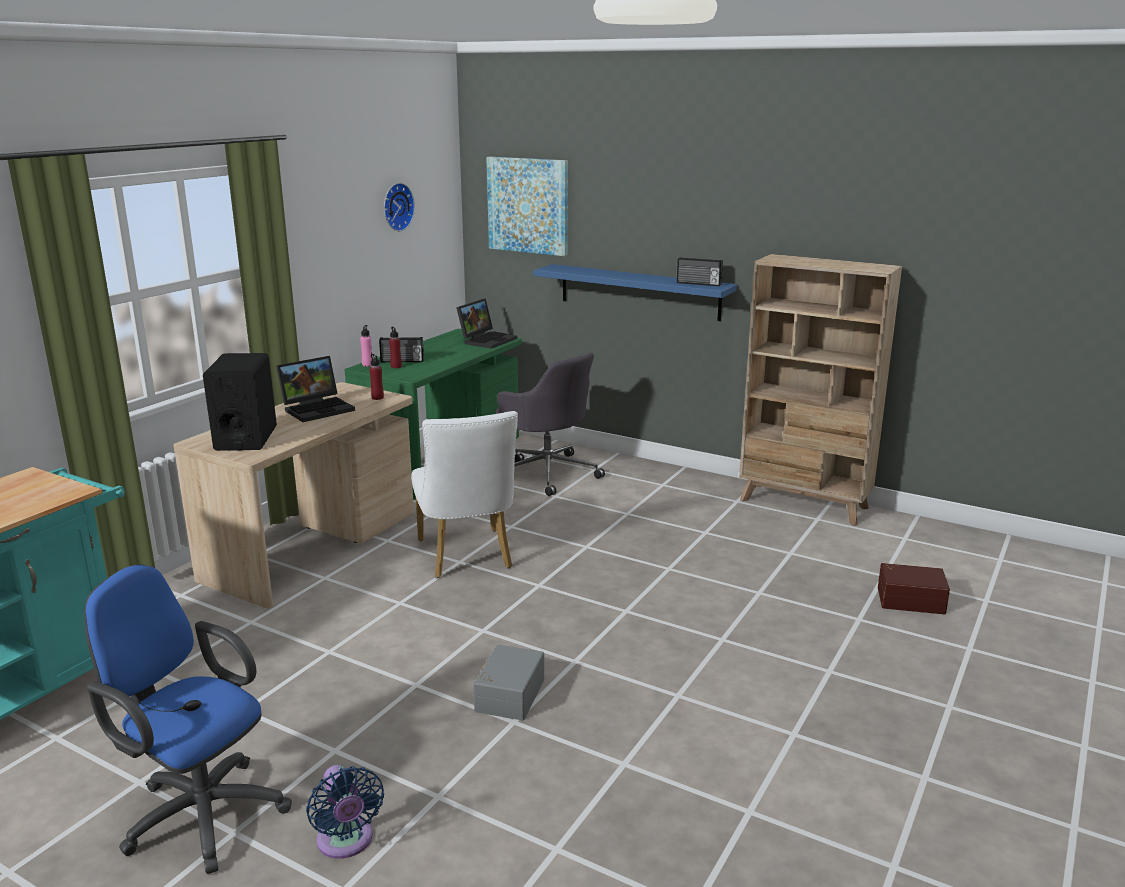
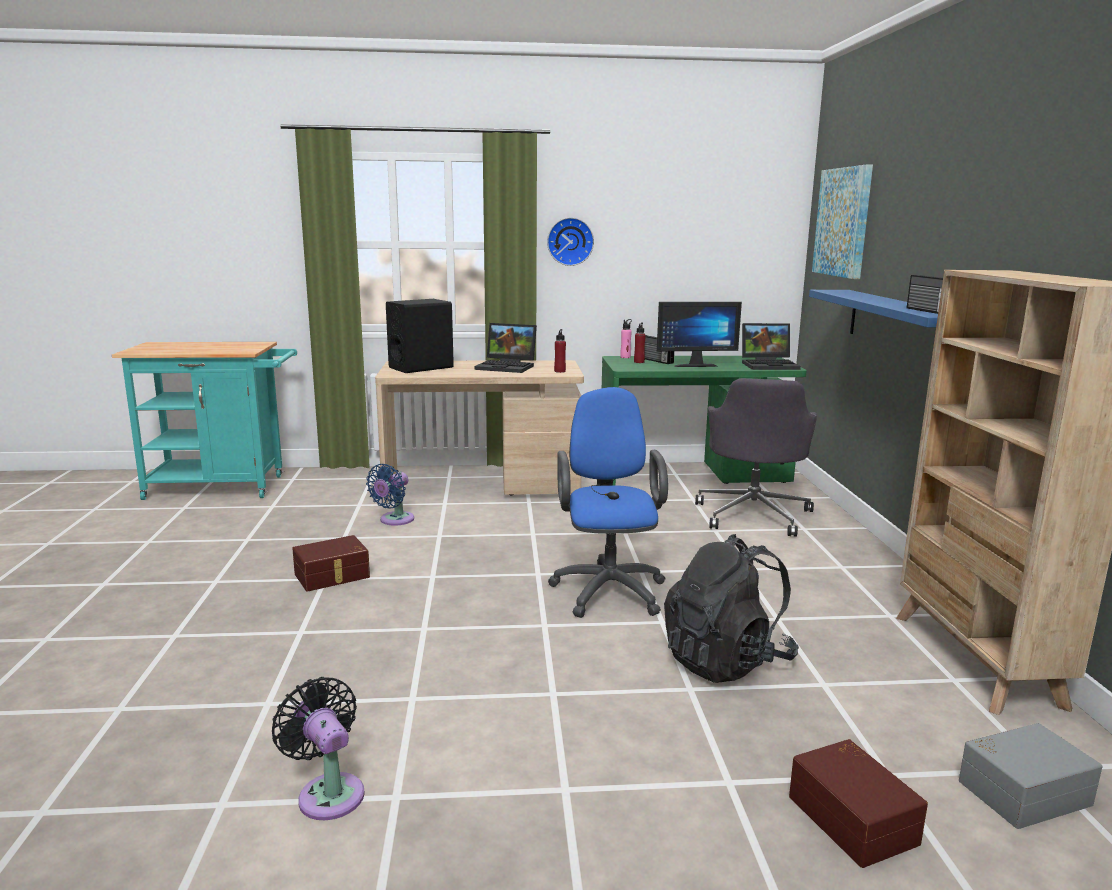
camera: 55 degrees right, 5 degrees down
blue office chair [85,564,292,874] -> blue office chair moved to [548,387,668,618]
blue fan [306,765,384,859] -> blue fan moved to [366,464,414,526]
wall clock [384,183,415,231] -> wall clock moved to [547,217,594,266]
white chair [411,411,518,578] -> none
grey storage box [473,645,544,720] -> grey storage box moved to [959,723,1102,829]
none -> black fan [272,677,365,820]
none -> brown storage box [292,535,370,592]
none -> monitor [657,302,742,367]
none -> black backpack [664,534,799,683]

